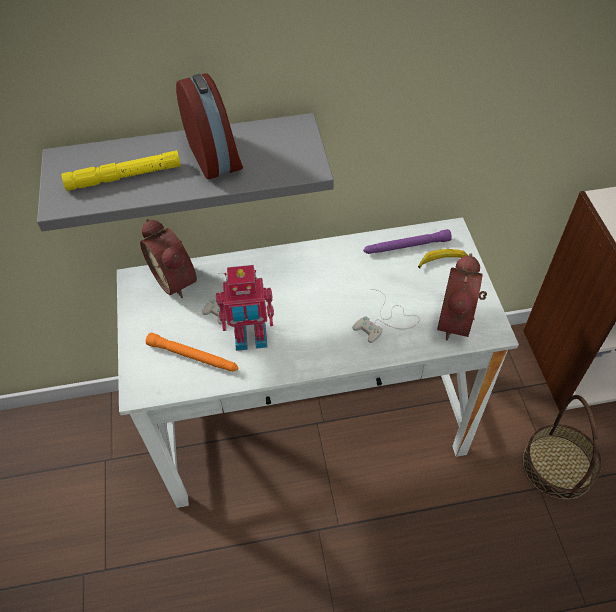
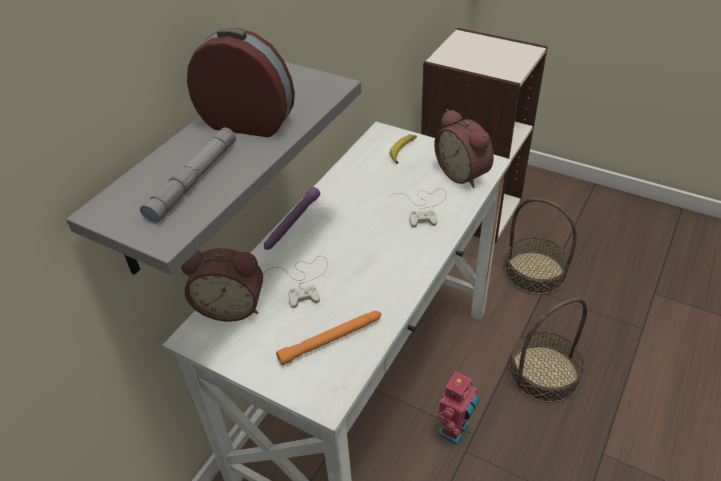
camera: 50 degrees left, 10 degrees down
yellow flashlight [62,150,181,191] -> grey flashlight [140,128,236,223]
toy robot [216,265,274,351] -> toy robot moved to [437,372,479,446]
purple flashlight [363,229,452,254] -> purple flashlight moved to [264,187,320,250]
none -> basket [509,298,587,403]

